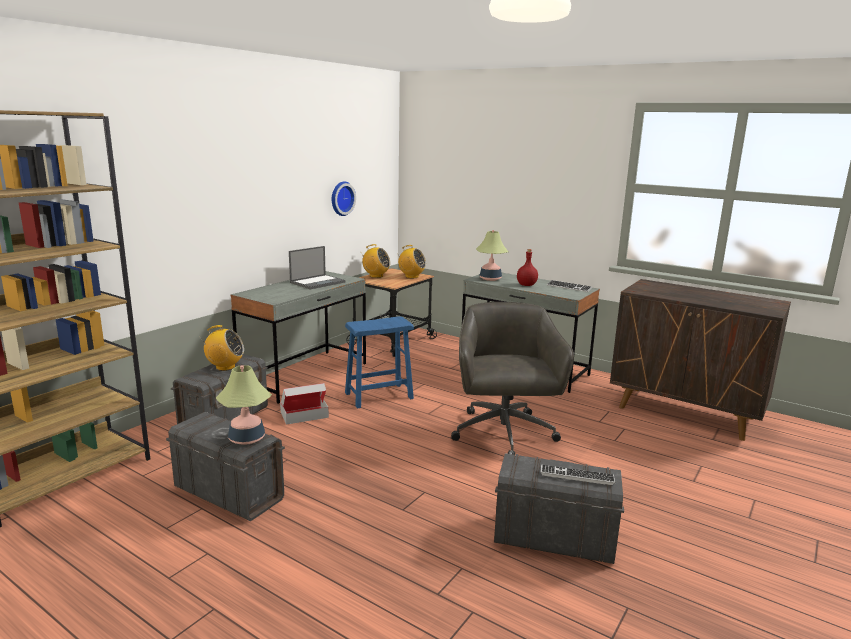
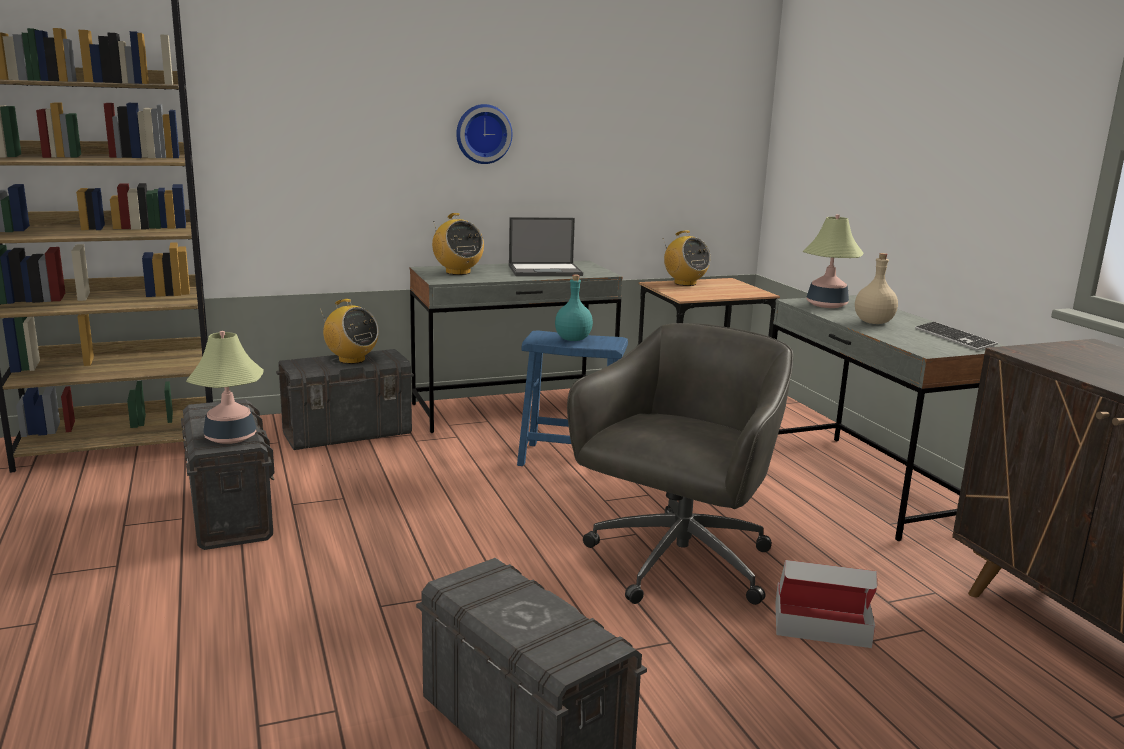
camera: 35 degrees right, 0 degrees up
cardboard box [280,383,329,425] -> cardboard box moved to [775,560,877,648]
wall clock [332,181,356,216] -> wall clock moved to [456,104,513,164]
radio [397,245,426,278] -> radio moved to [432,213,484,275]
red bottle [517,249,538,286] -> beige bottle [855,253,898,324]
keyboard [540,465,615,486] -> none
none -> turquoise bottle [555,274,593,341]

